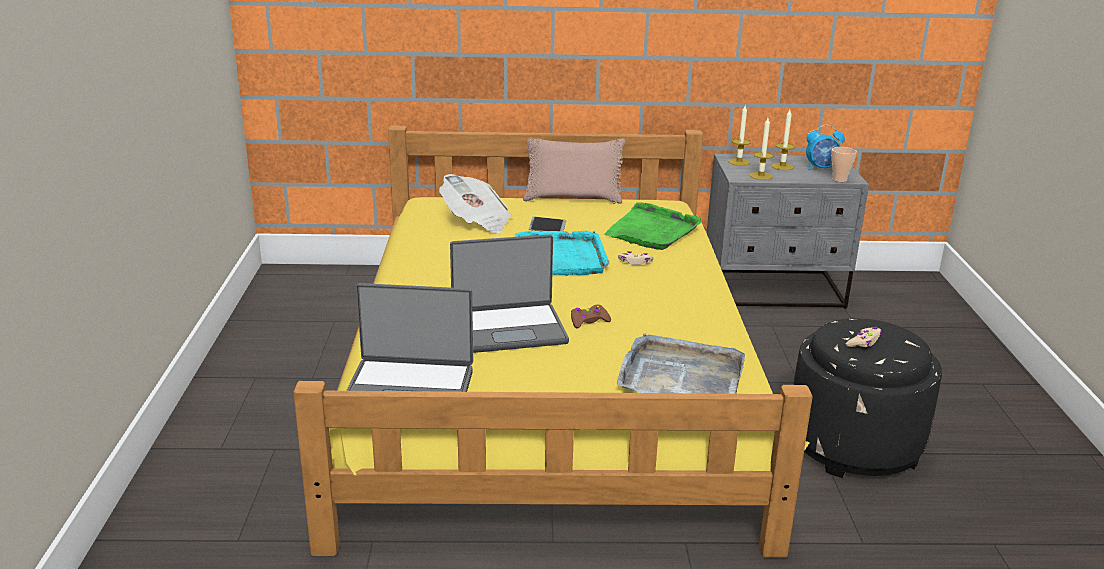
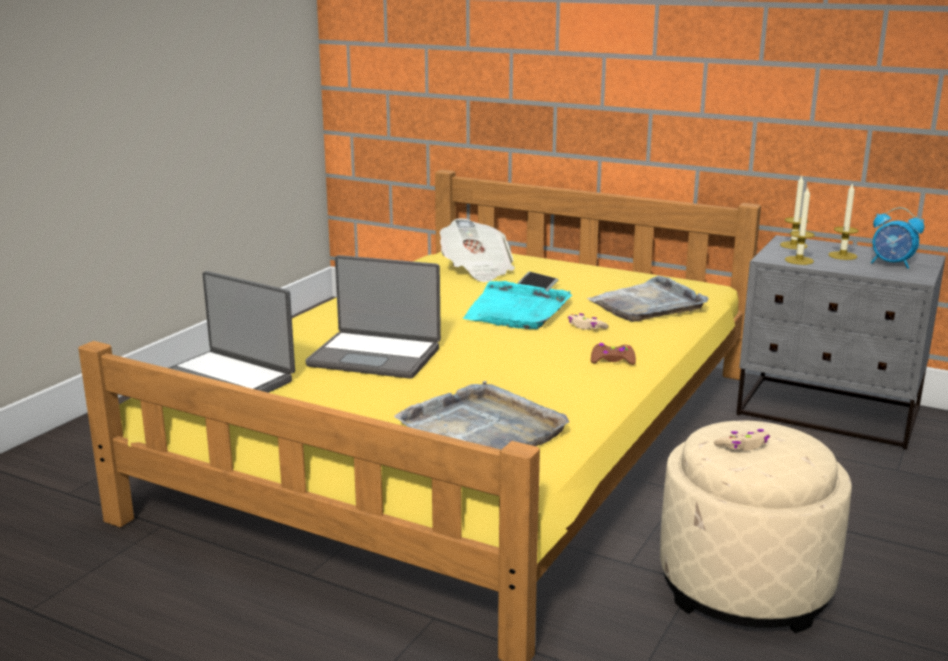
camera: 30 degrees right, 5 degrees down
beige pillow [523,137,626,204] -> none
brown game controller [571,305,611,328] -> brown game controller moved to [591,343,636,365]
green tray [604,202,703,250] -> grey tray [587,276,709,322]
black ottoman [793,318,942,478] -> beige ottoman [660,420,852,633]
cup [831,147,857,182] -> none

